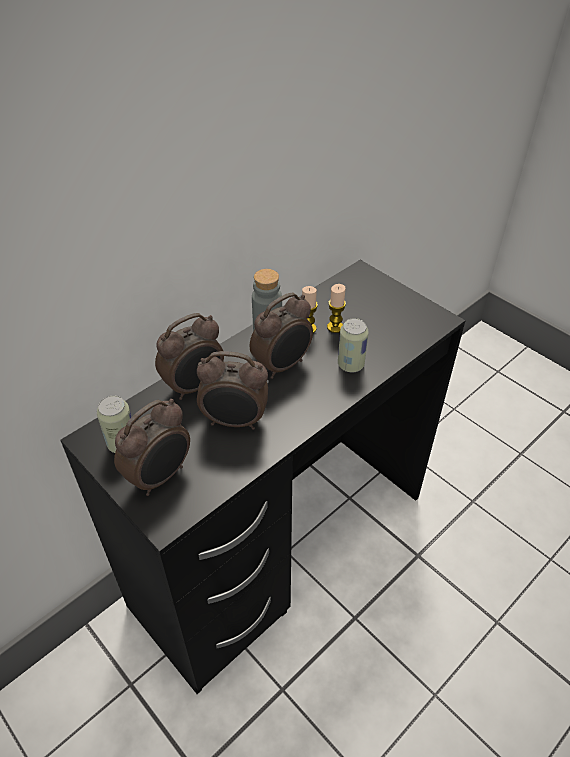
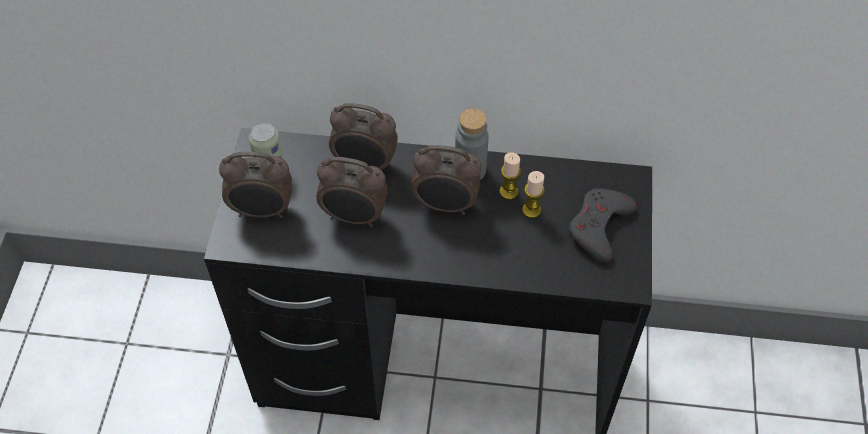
camera: 50 degrees right, 10 degrees up
alarm clock [197,351,268,430] -> alarm clock turned 45 degrees counterclockwise [316,157,388,227]
can [338,318,369,372] -> none
none -> grey game controller [569,188,637,263]

